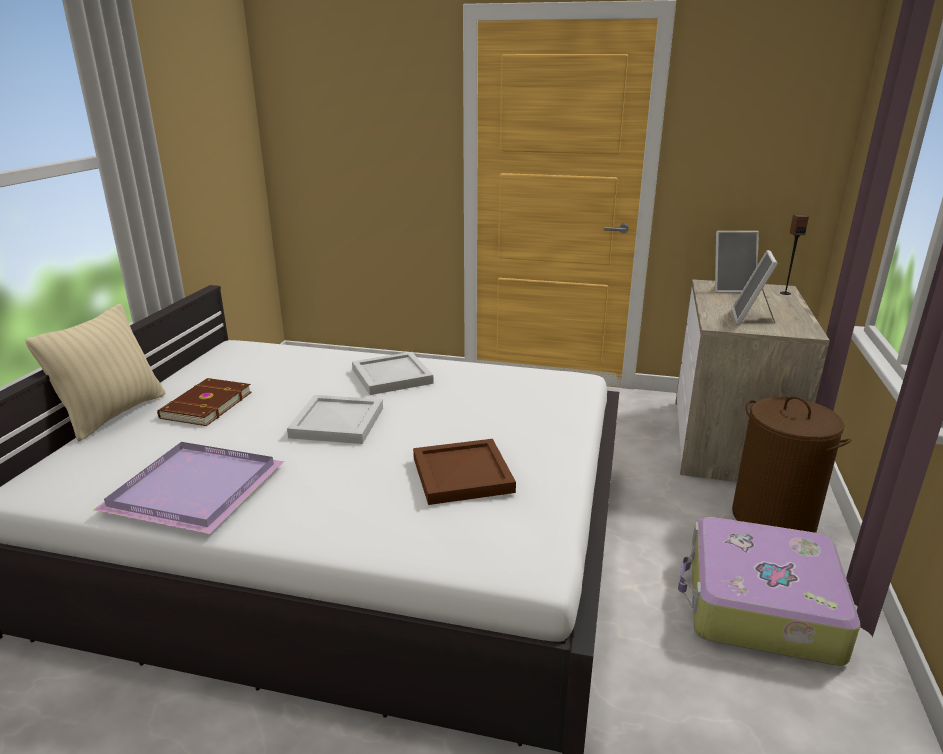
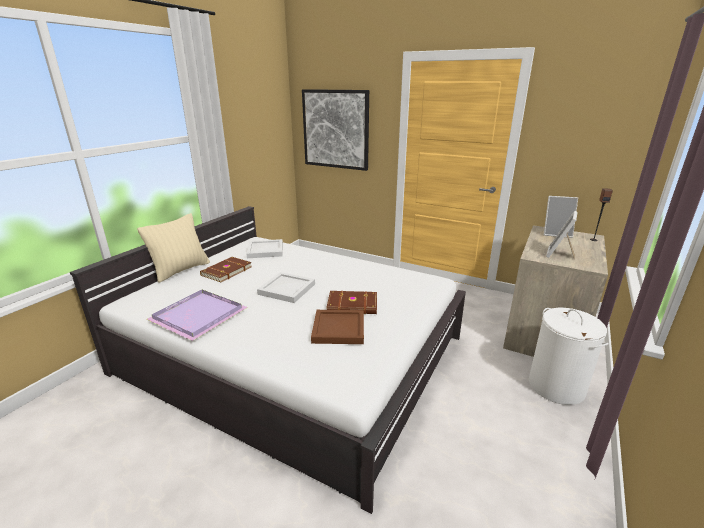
camera: 15 degrees right, 0 degrees up
white tray [352,352,434,395] -> white tray moved to [246,239,283,258]
suitcase [678,517,860,666] -> none
brown laundry basket [732,396,851,533] -> white laundry basket [529,308,609,405]
none -> picture [302,89,369,171]
none -> brown book [326,291,377,314]

